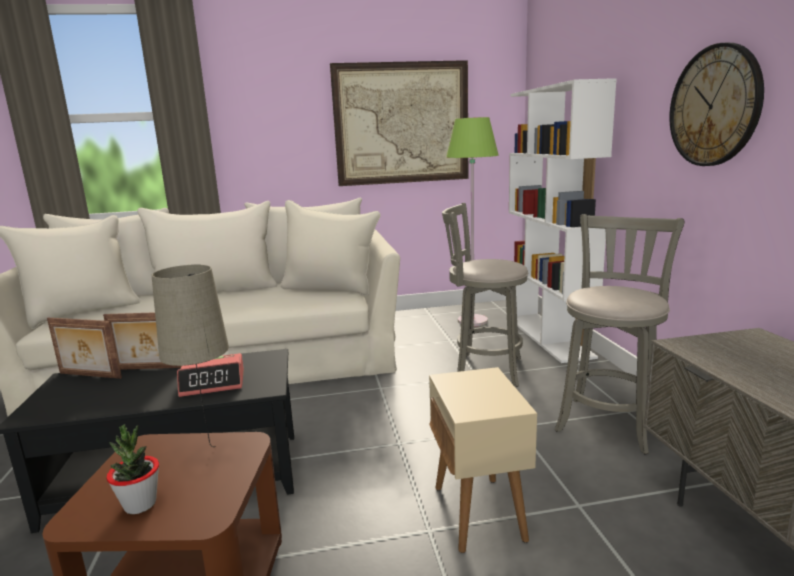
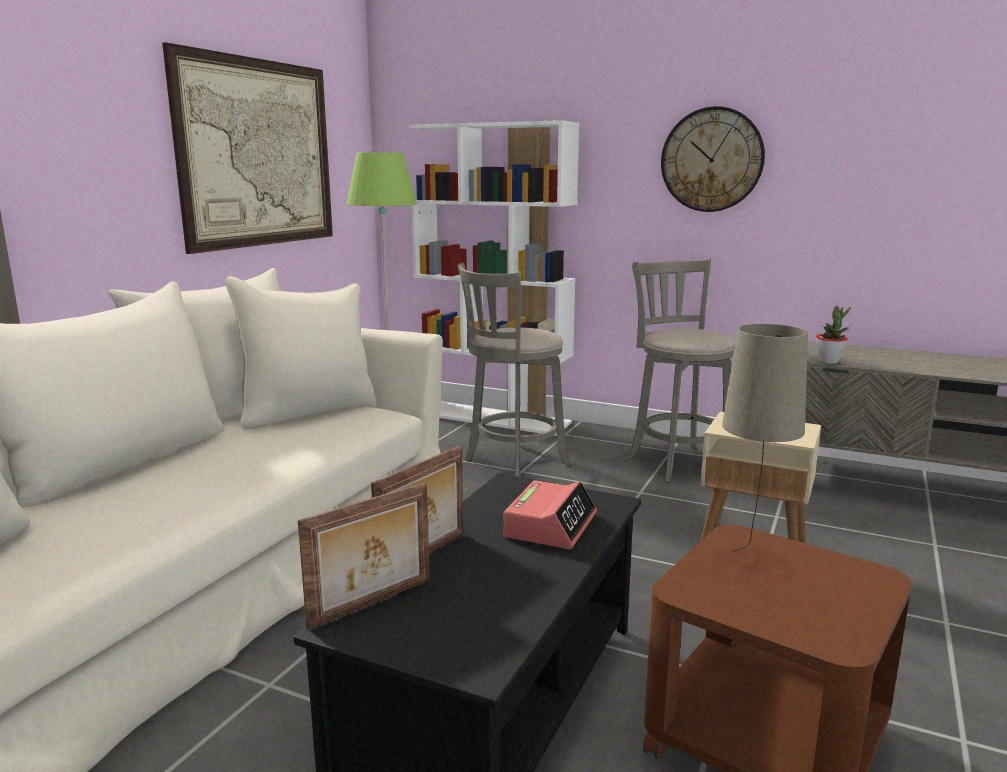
camera: 55 degrees left, 0 degrees up
potted plant [106,424,159,514] -> potted plant moved to [816,306,851,364]

